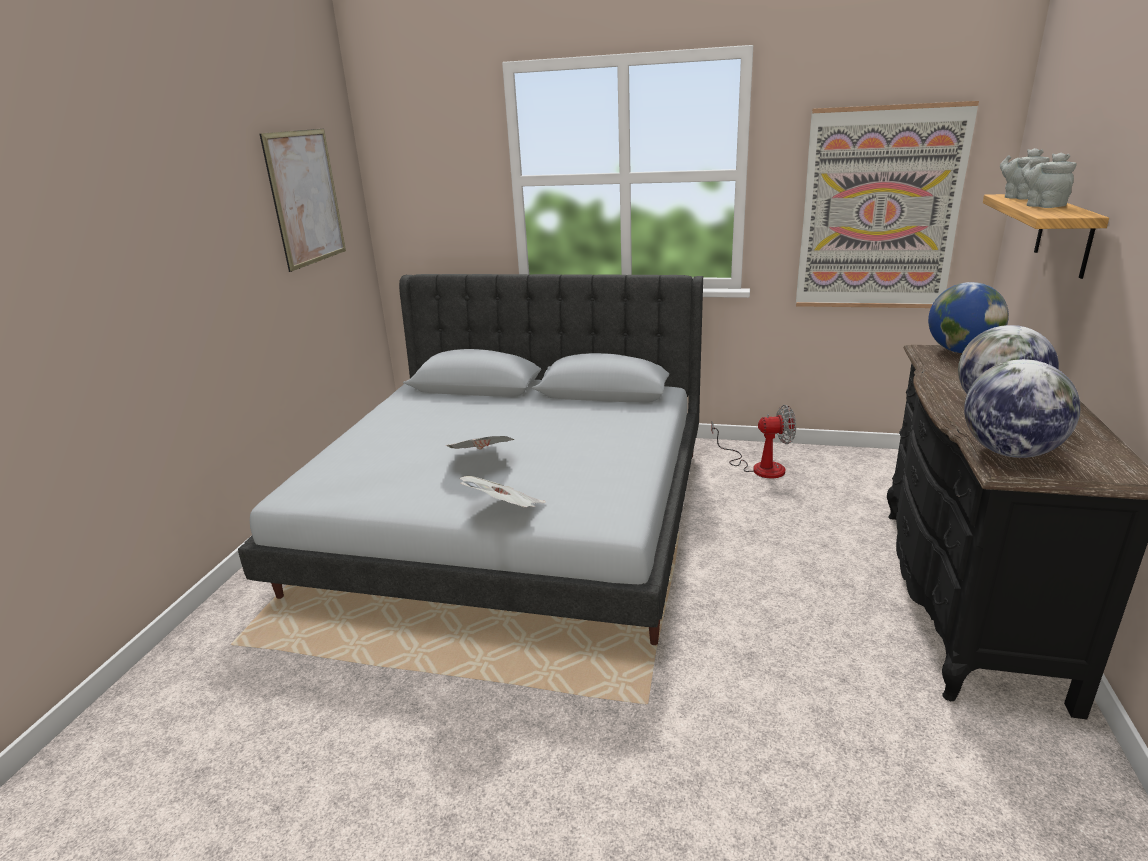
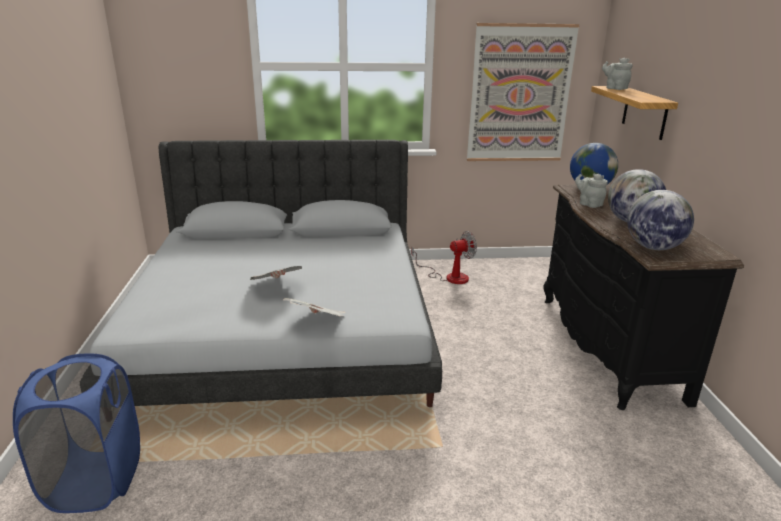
camera: 20 degrees left, 0 degrees up
picture [259,129,346,272] -> none
grey teapot [1021,152,1077,208] -> grey teapot moved to [575,174,608,208]
none -> blue laundry basket [13,353,140,513]

